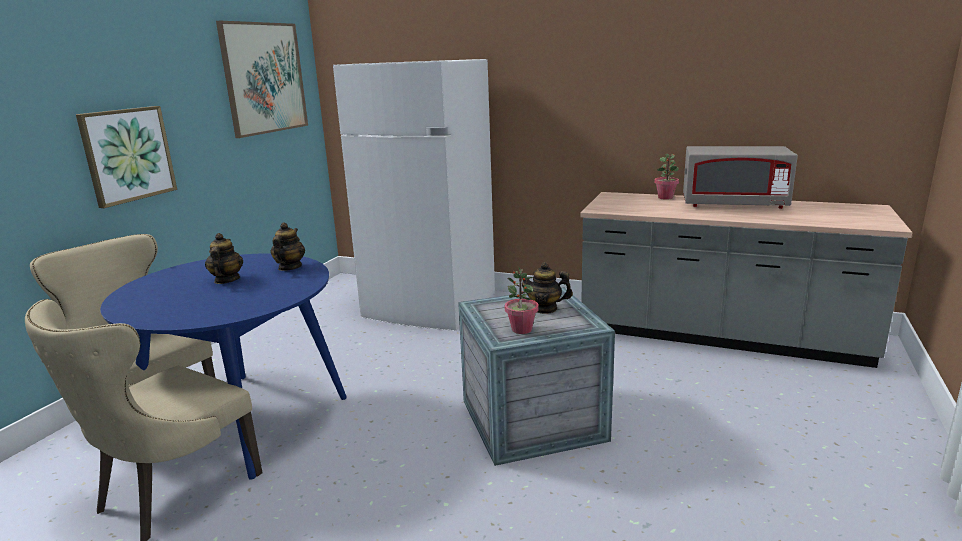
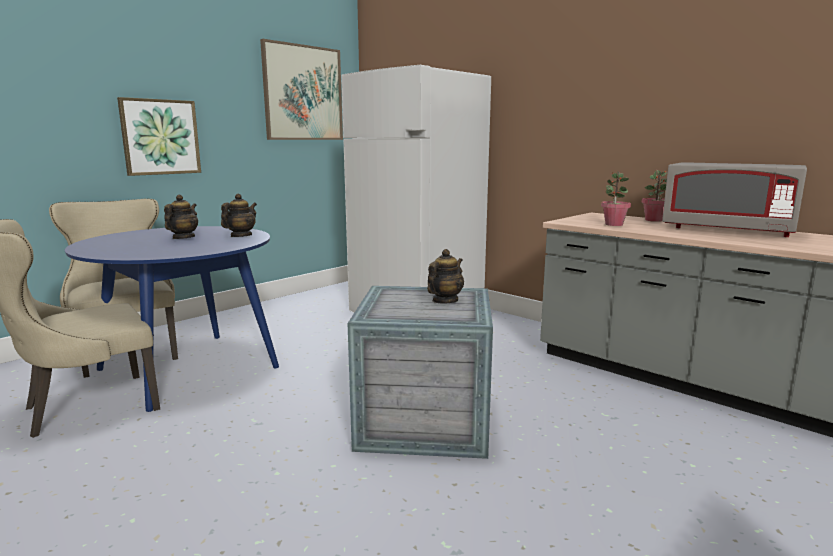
camera: 20 degrees right, 5 degrees down
potted plant [505,266,539,334] -> potted plant moved to [601,171,631,226]
teapot [520,262,573,314] -> teapot turned 90 degrees clockwise [427,249,464,304]

